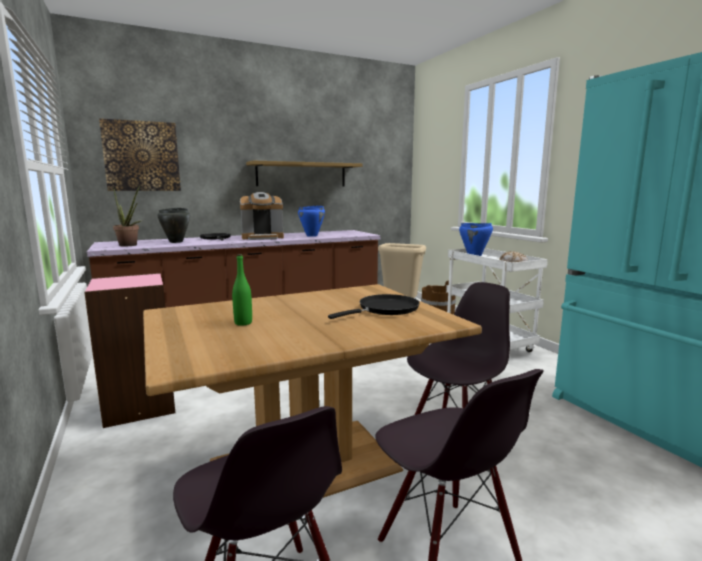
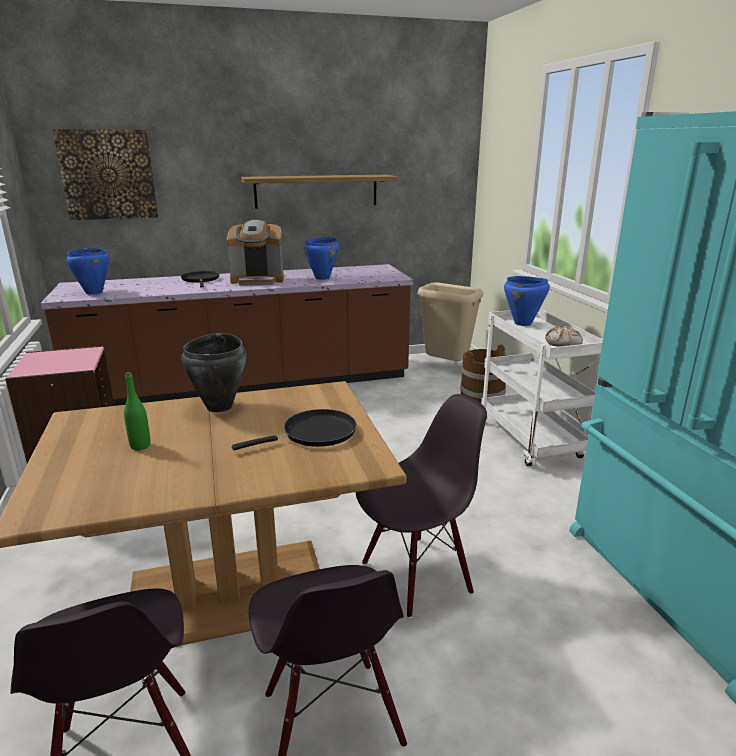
camera: 10 degrees right, 10 degrees up
potted plant [113,185,141,247] -> blue cooking pot [66,248,109,295]
black cooking pot [158,208,190,243] -> black cooking pot moved to [181,333,247,412]

